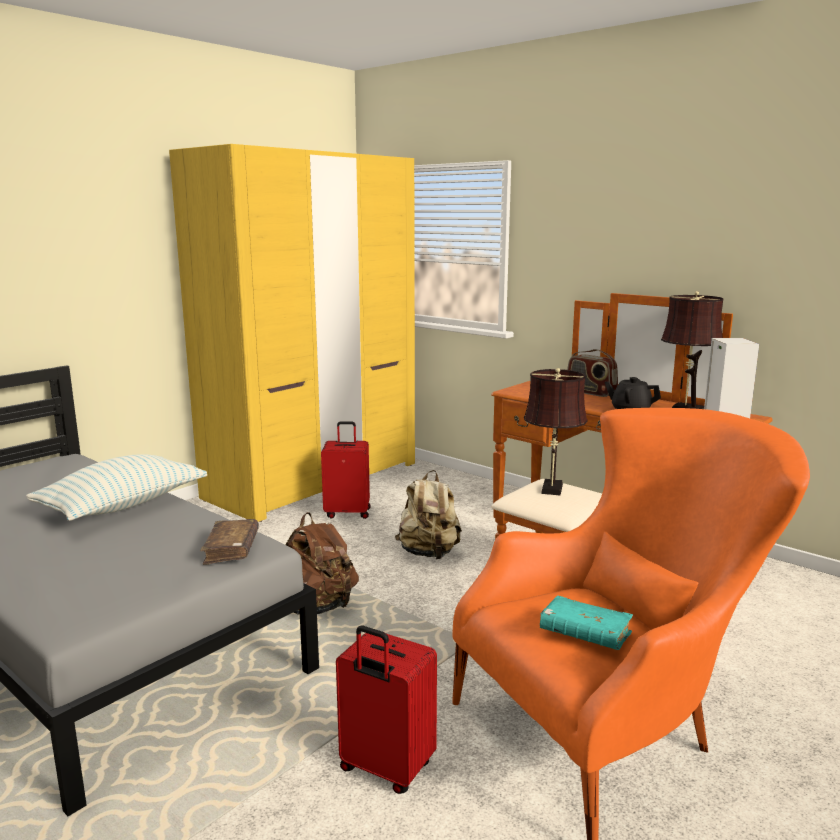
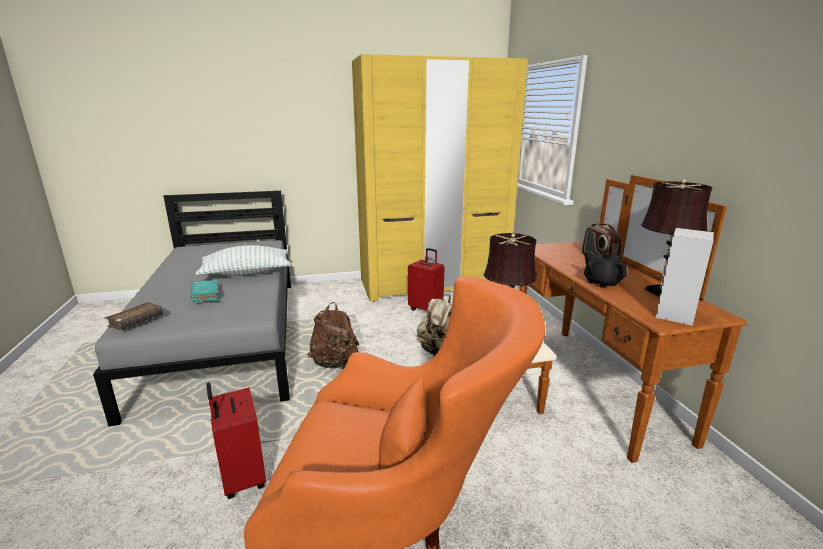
camera: 35 degrees right, 5 degrees up
brown book [201,519,259,565] -> brown book moved to [104,302,164,330]
turquoise book [540,596,633,650] -> turquoise book moved to [191,280,220,302]

